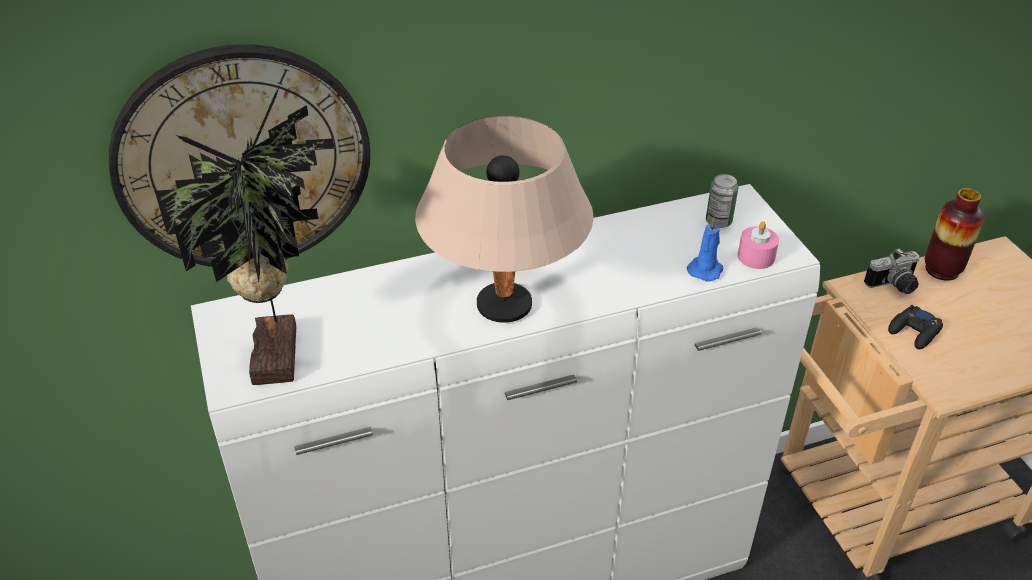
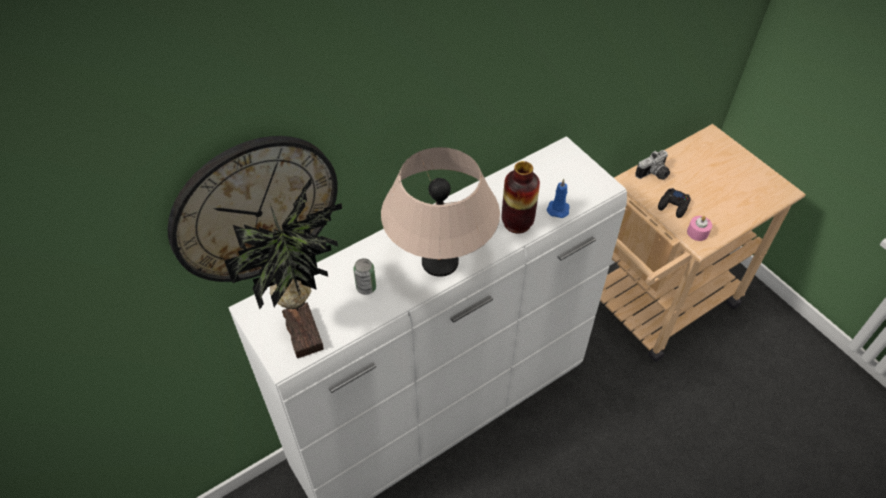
camera: 15 degrees left, 10 degrees up
can [706,174,738,228] -> can moved to [353,258,376,295]
pink candle [738,221,779,269] -> pink candle moved to [687,216,712,241]
vase [925,188,984,281] -> vase moved to [502,161,540,234]

